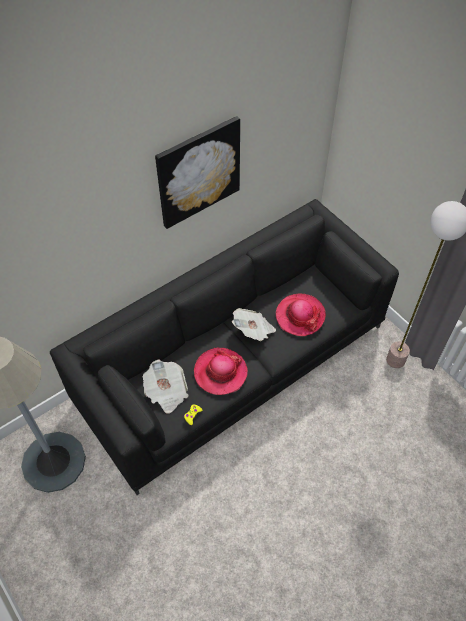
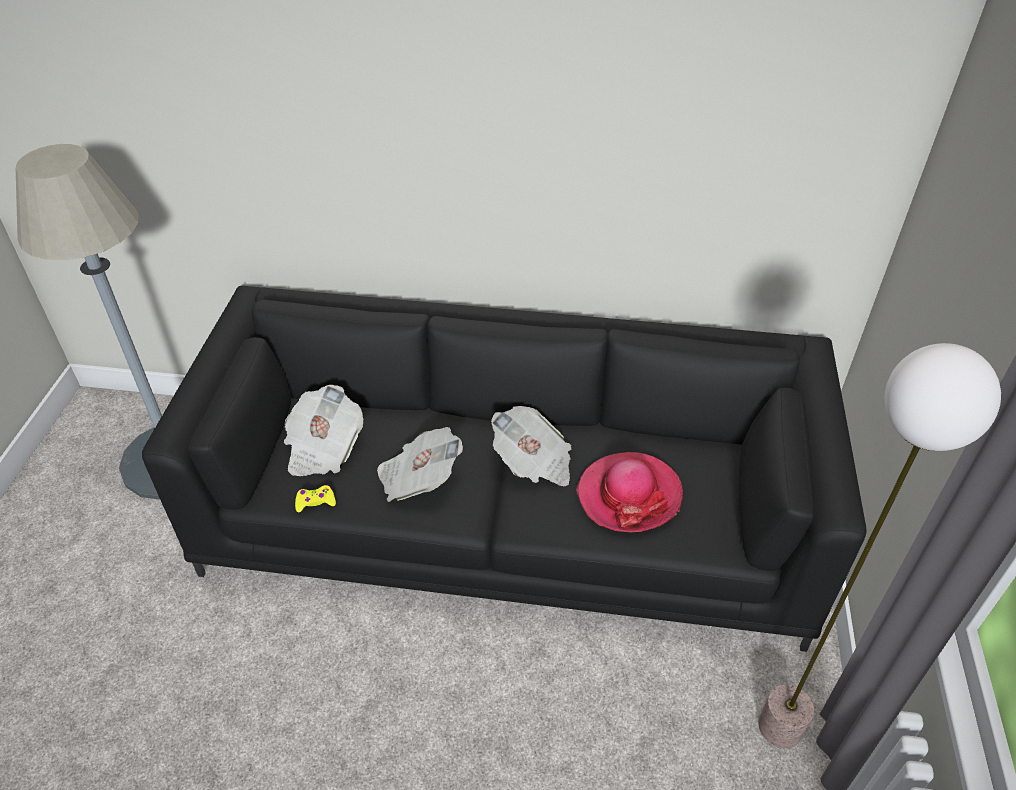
camera: 45 degrees right, 10 degrees down
picture [155,116,240,229] -> none
hat [194,348,248,395] -> newspaper [377,427,463,502]

